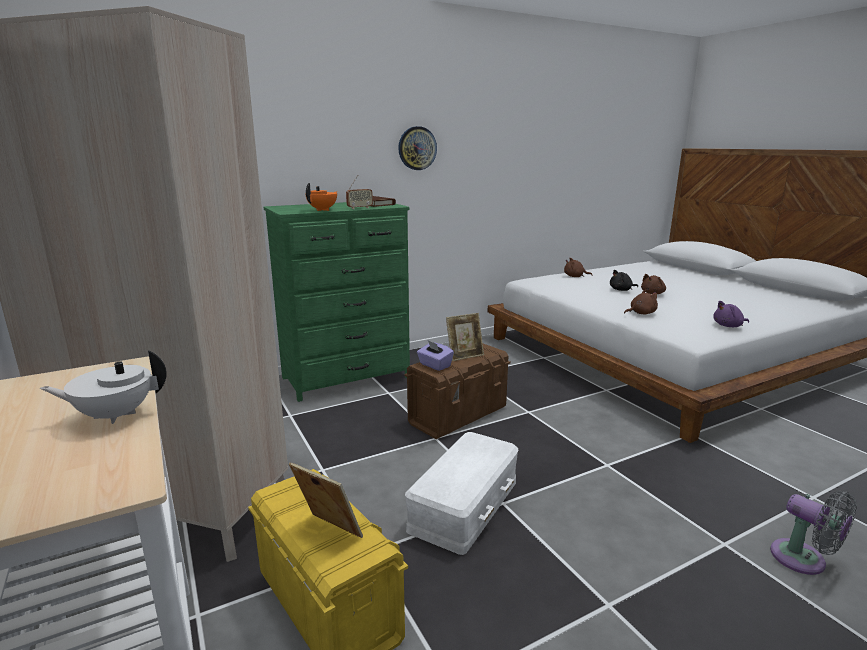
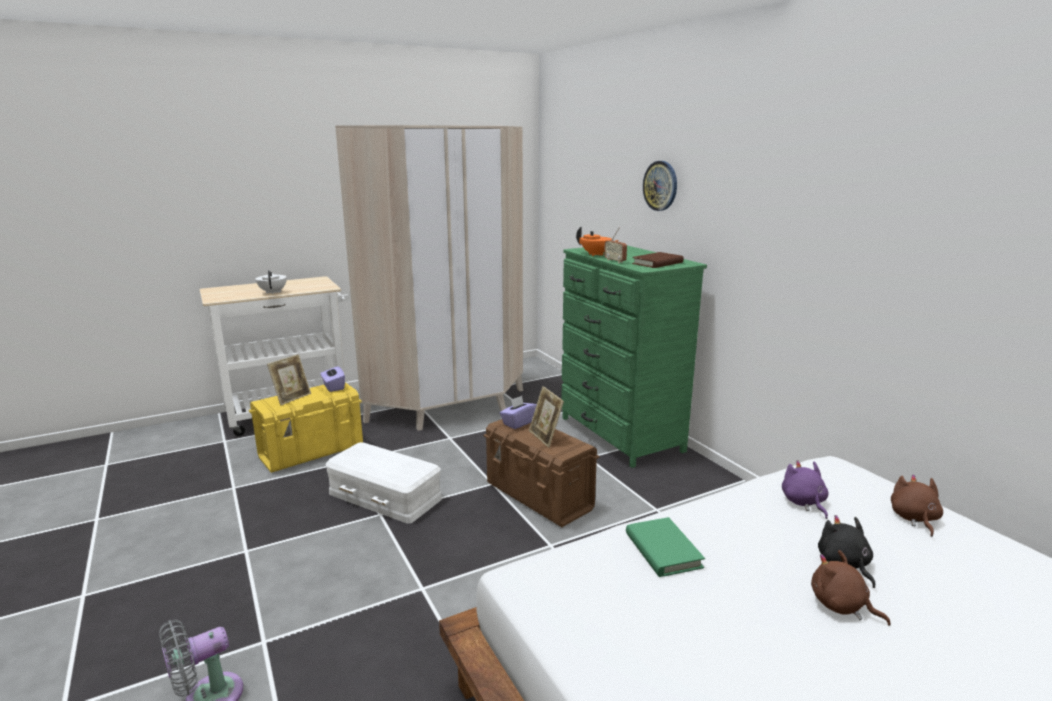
camera: 90 degrees right, 0 degrees up
wall clock [398,126,437,170] -> wall clock moved to [643,161,677,211]
brown plush toy [624,289,658,315] -> green book [626,517,705,577]
purple plush toy [713,301,749,327] -> purple plush toy moved to [782,460,829,519]
none -> purple tissue box [320,366,345,392]

